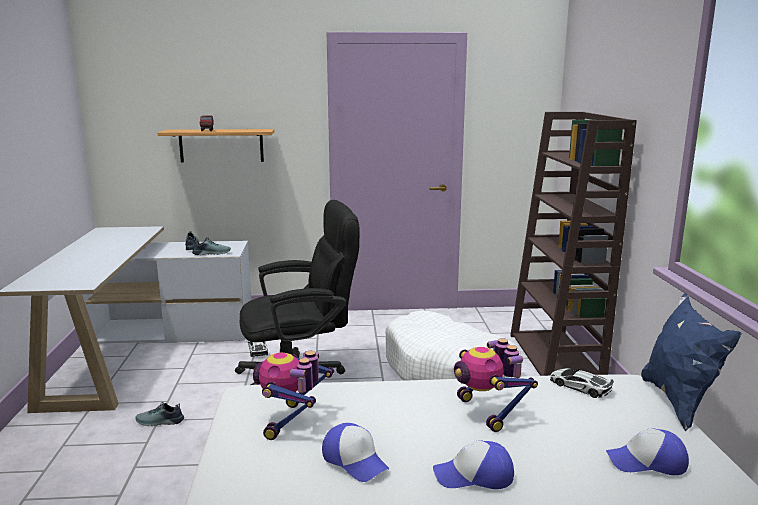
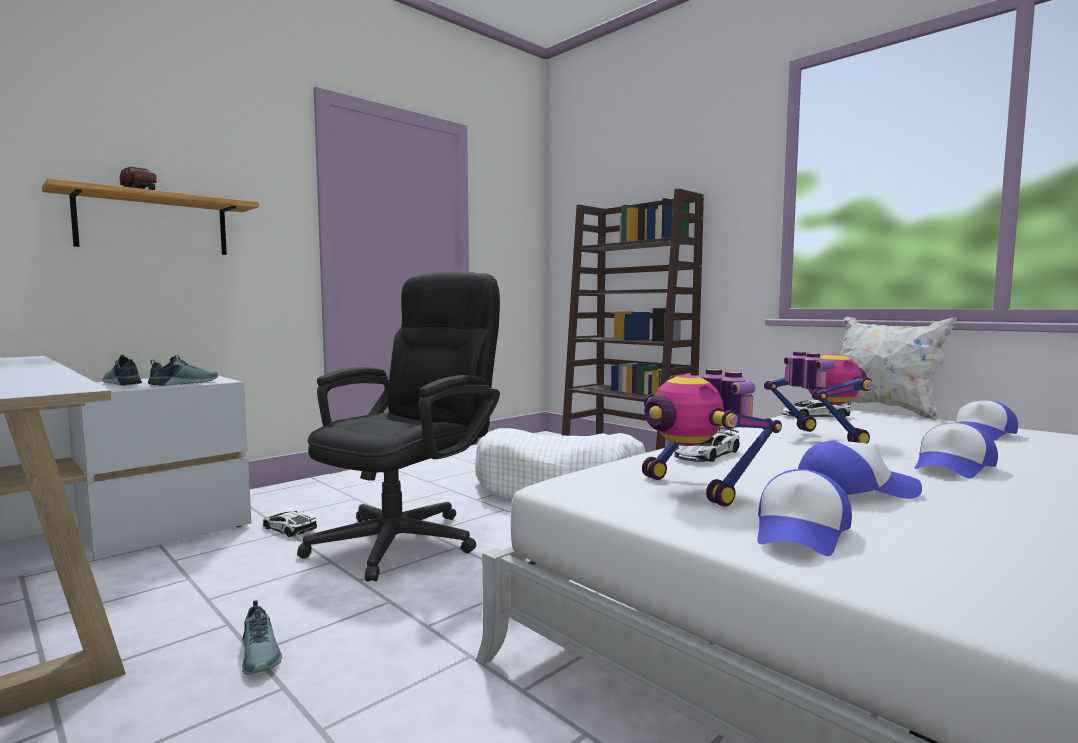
camera: 40 degrees left, 10 degrees down
shoe [135,402,184,426] -> shoe turned 75 degrees counterclockwise [242,600,282,675]
toy robot [454,338,538,432] -> toy robot turned 135 degrees counterclockwise [764,352,873,443]
blue pillow [641,293,742,431] -> white pillow [840,317,956,420]
none -> toy car [674,428,740,462]
none -> cap [758,469,852,556]

